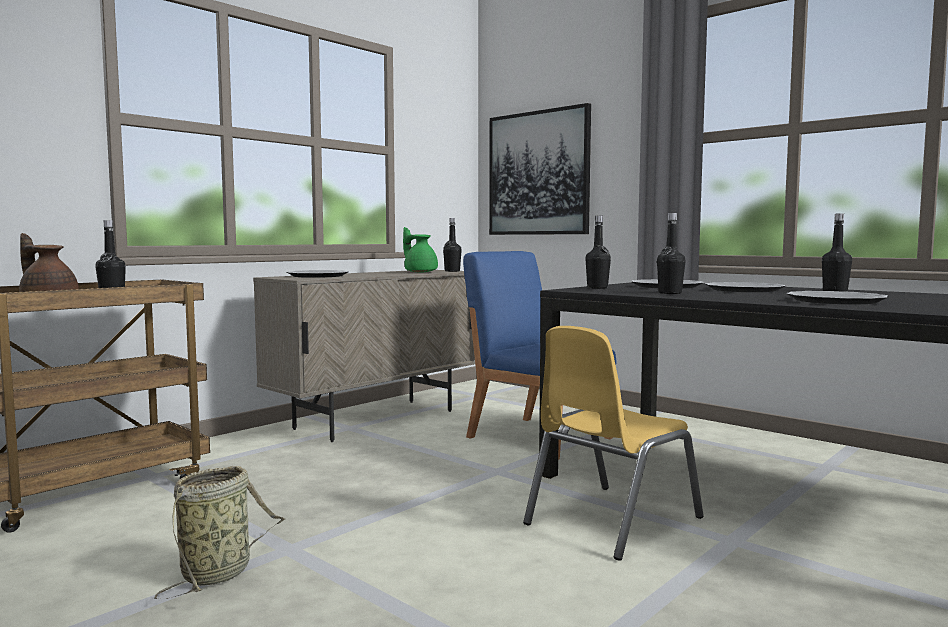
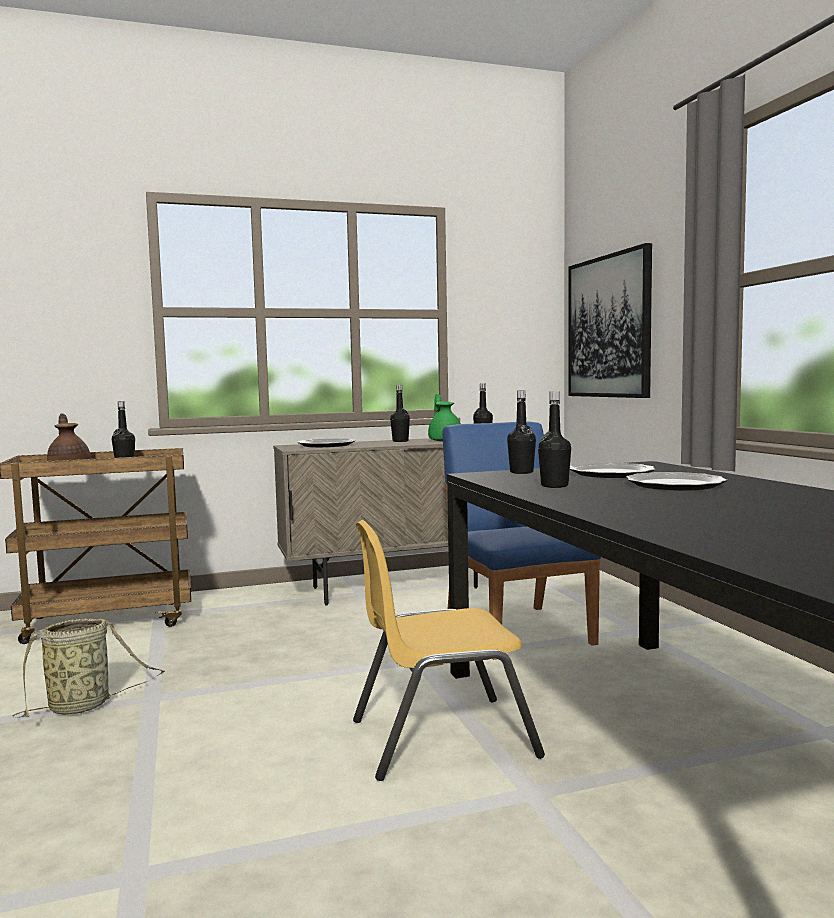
camera: 30 degrees right, 0 degrees up
plate [786,291,889,304] -> none
black bottle [822,213,852,292] -> black bottle moved to [390,385,410,442]

